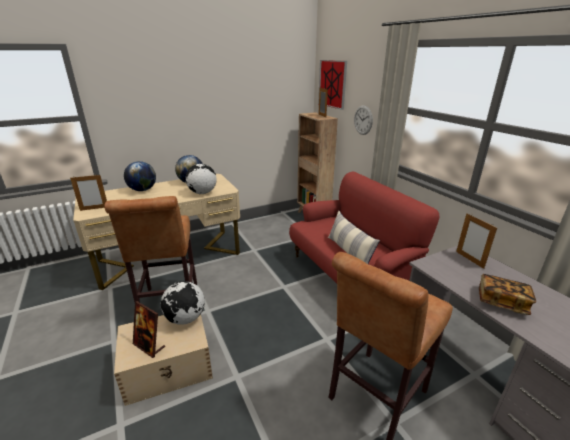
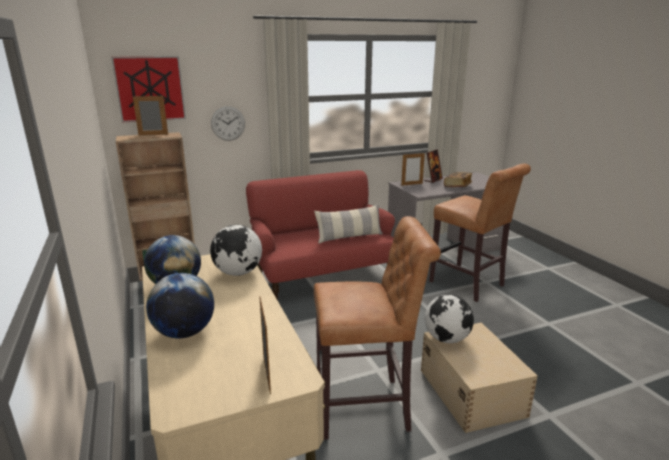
camera: 85 degrees left, 5 degrees down
picture frame [133,301,165,358] -> picture frame moved to [424,149,443,183]

